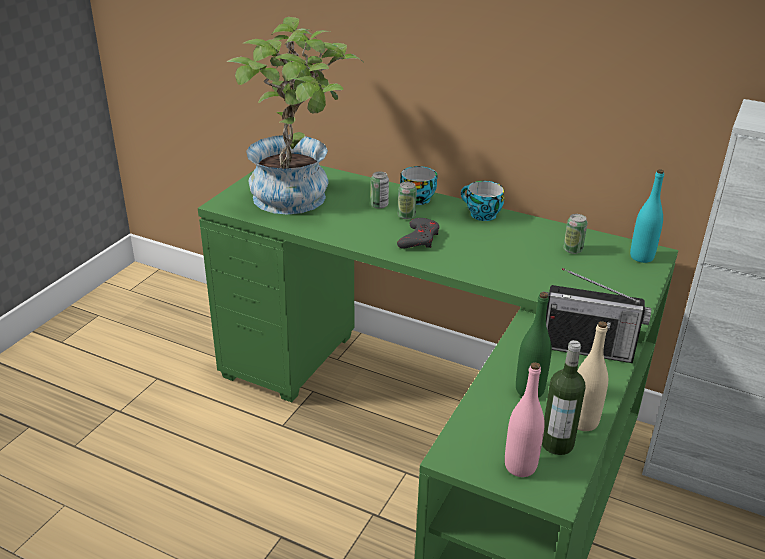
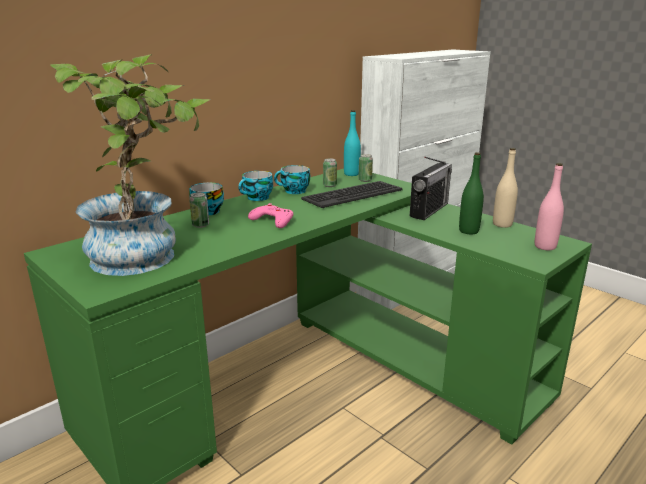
camera: 70 degrees left, 10 degrees down
can [397,182,417,219] -> can moved to [359,154,373,182]
grey game controller [397,218,439,249] -> pink game controller [248,203,293,228]
bottle [542,340,585,455] -> none
none -> cup [274,165,310,194]
none -> keyboard [301,181,403,208]

